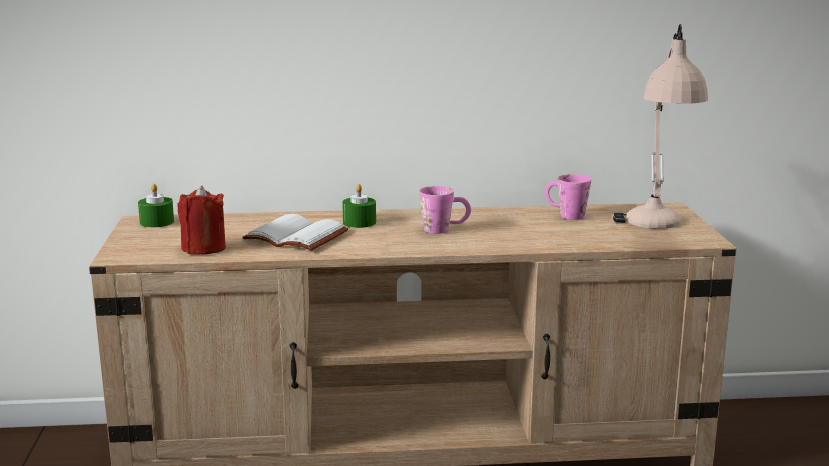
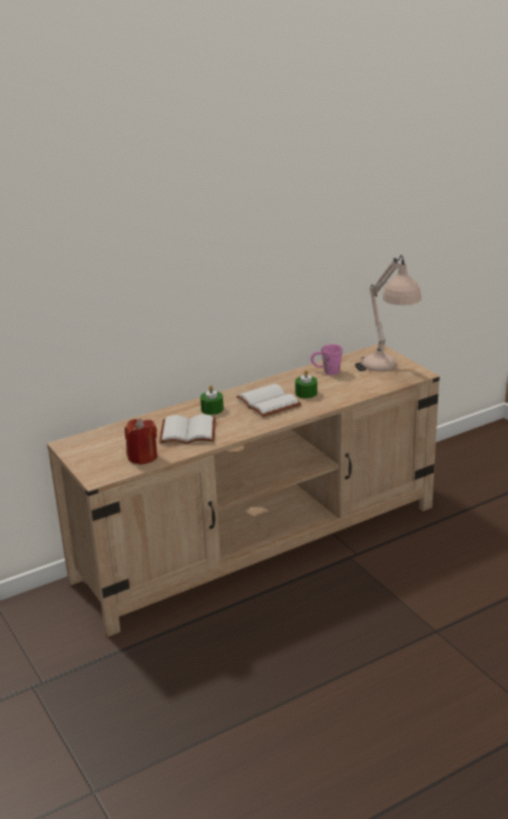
camera: 25 degrees left, 10 degrees up
green candle [138,184,174,228] -> green candle moved to [295,370,317,399]
pink mug [419,186,471,234] -> white book [236,384,301,417]

